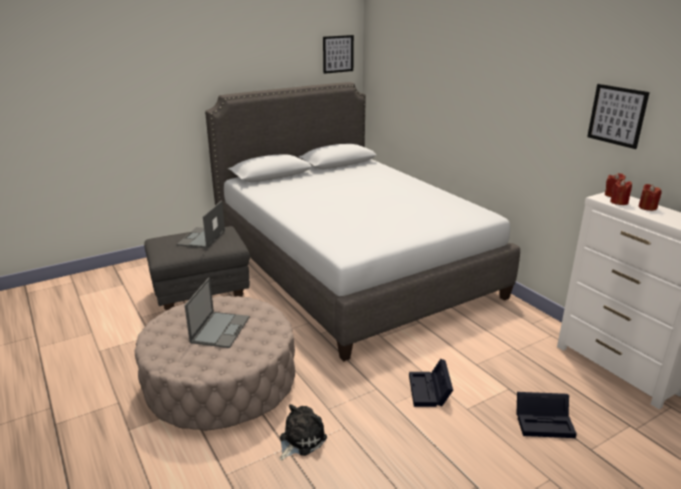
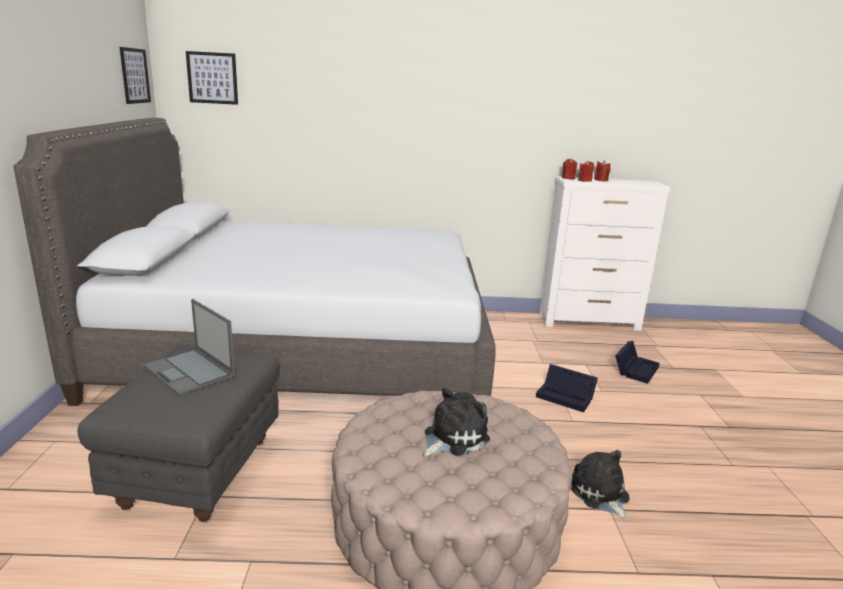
camera: 60 degrees left, 5 degrees down
laptop [185,277,250,348] -> plush toy [423,388,490,457]
picture [587,84,650,149] -> picture moved to [186,51,238,105]

